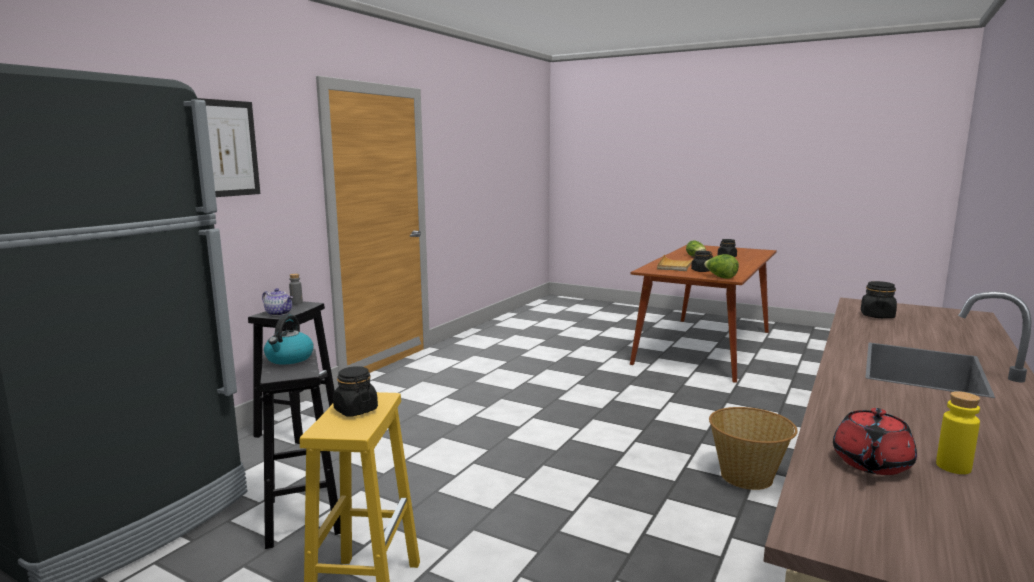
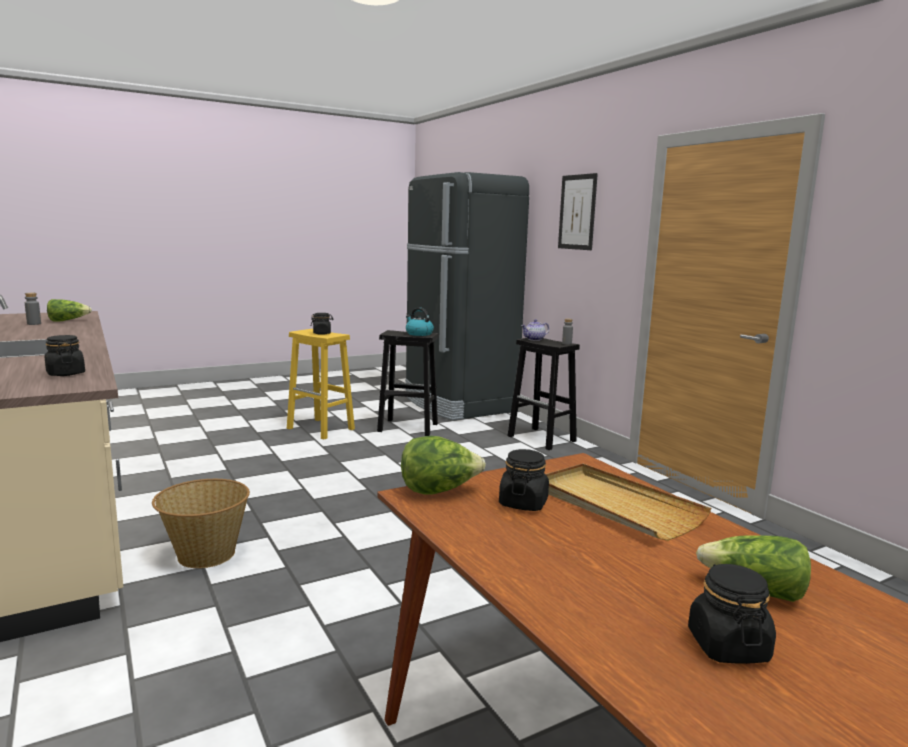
camera: 120 degrees right, 0 degrees up
red teapot [833,408,917,475] -> lettuce [47,299,92,322]
yellow bottle [936,391,980,474] -> grey bottle [25,293,41,325]

